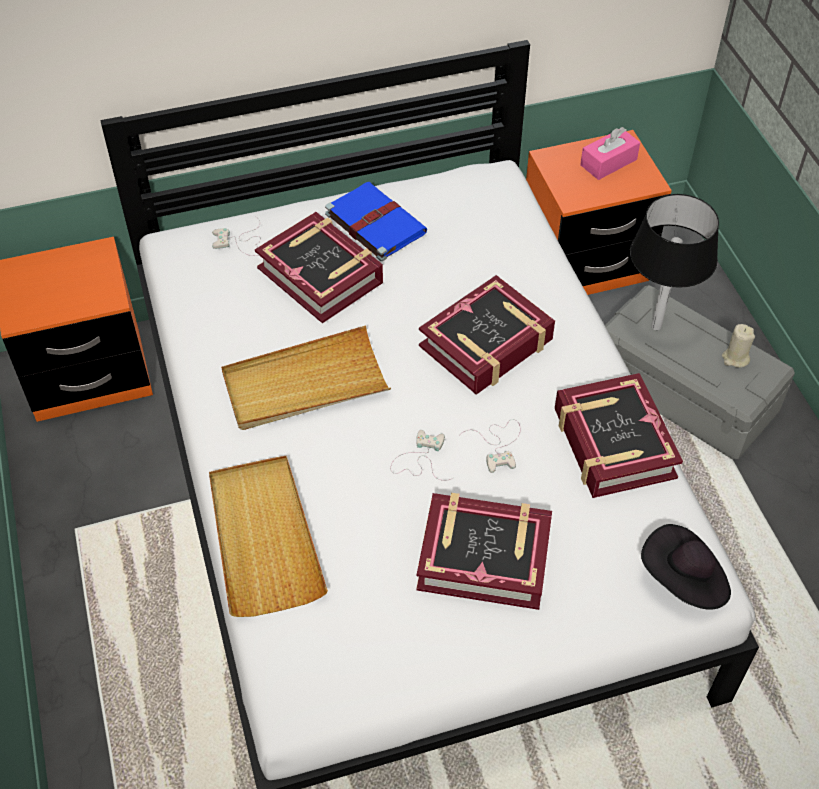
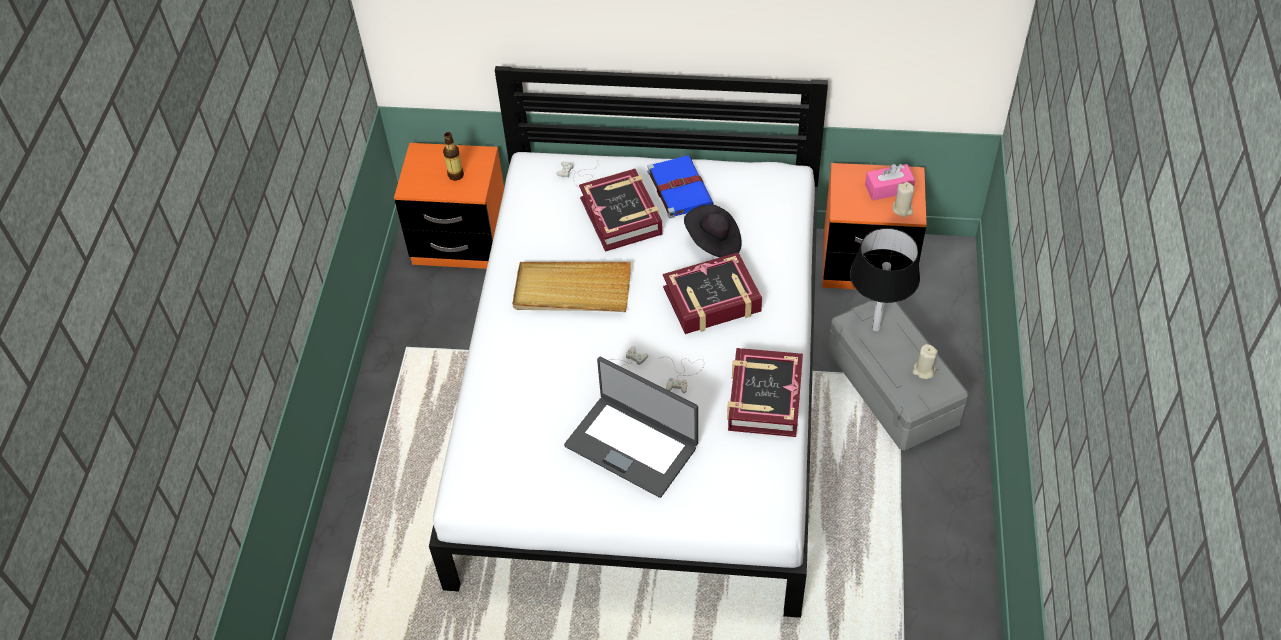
camera: 25 degrees right, 0 degrees up
beige tray [209,456,328,617] -> none
book [416,493,552,610] -> laptop [564,357,698,498]
black hat [641,524,731,610] -> black hat moved to [684,204,742,257]
none -> bottle [443,132,464,181]
none -> beige candle [893,182,914,217]

